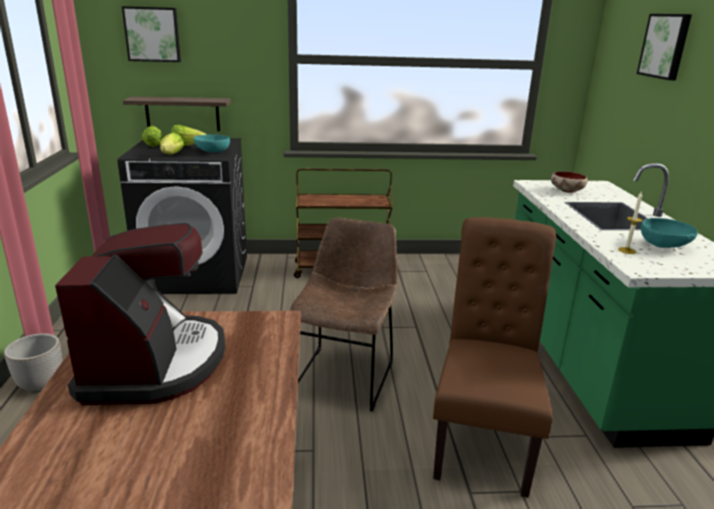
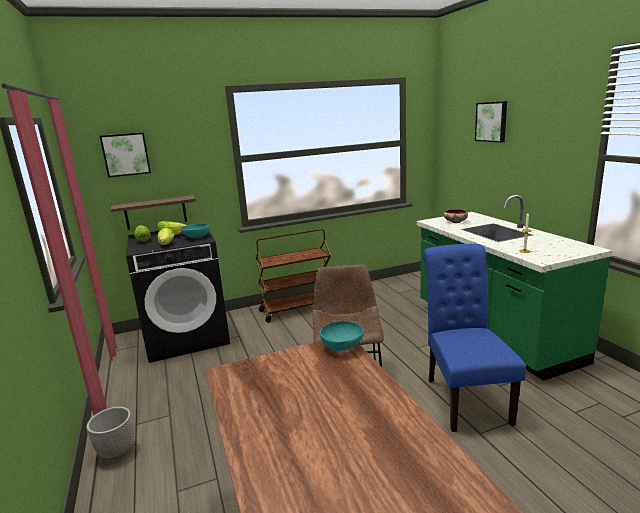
camera: 15 degrees left, 5 degrees down
coffee machine [55,223,225,405] -> none
brown chair [433,217,556,498] -> blue chair [423,244,526,432]
turquoise bowl [641,218,698,248] -> turquoise bowl moved to [320,321,364,351]

